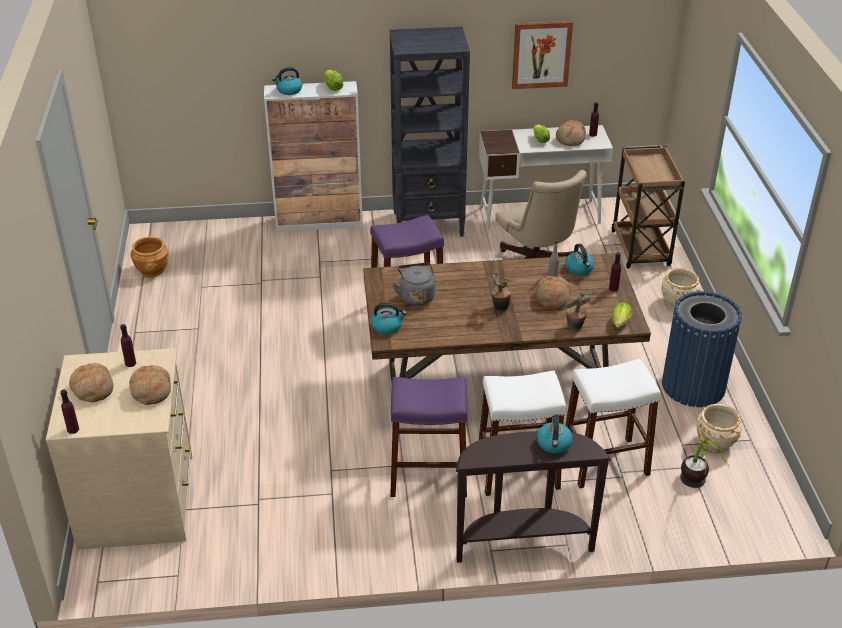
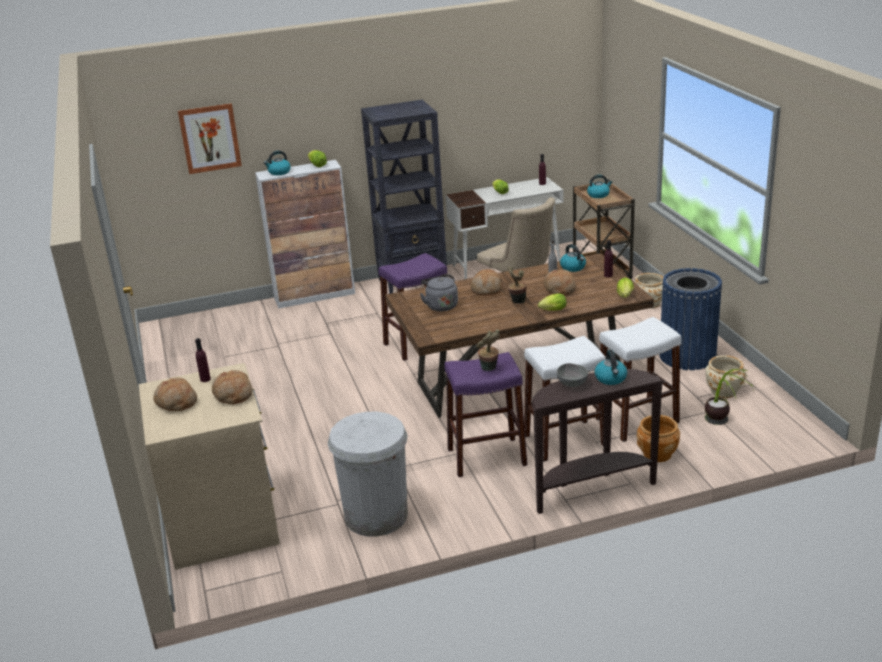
camera: 10 degrees left, 10 degrees down
purple bottle [60,389,79,434] -> none
brown planter [131,236,169,277] -> brown planter moved to [637,415,680,462]
kettle [371,302,407,334] -> kettle moved to [587,175,612,198]
picture [512,21,573,89] -> picture moved to [178,103,242,174]
bread [556,120,586,146] -> bread moved to [471,269,502,296]
potted plant [565,291,591,330] -> potted plant moved to [476,329,500,371]
none -> white trash can [328,412,408,537]
none -> lettuce [538,293,567,311]
none -> grey bowl [557,363,588,387]

